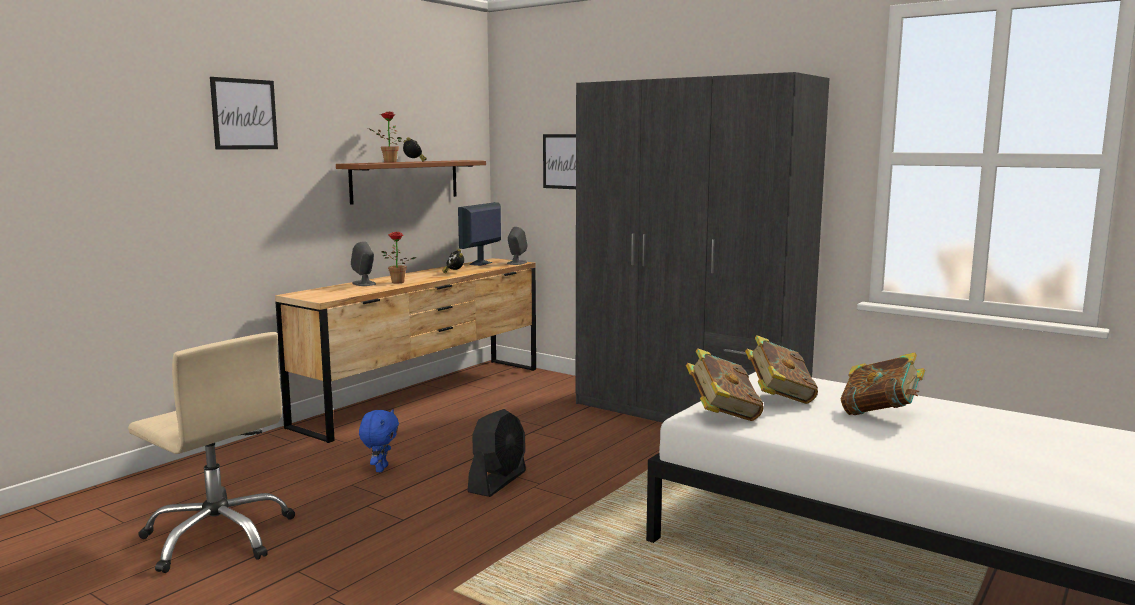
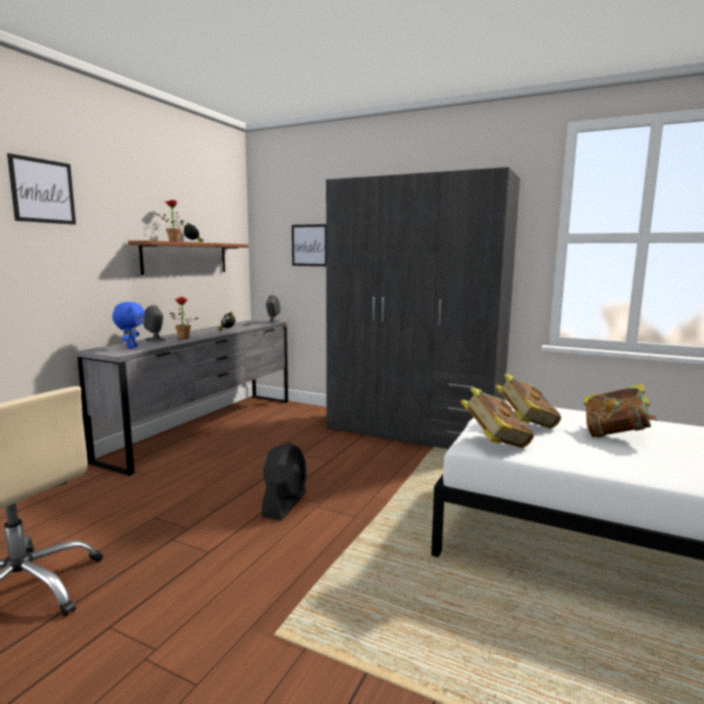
camera: 10 degrees left, 0 degrees up
brown dresser [275,258,536,443] -> grey dresser [77,320,288,476]
blue plush toy [359,409,399,472] -> blue plush toy moved to [112,302,145,349]
monitor [458,202,501,266] -> none

